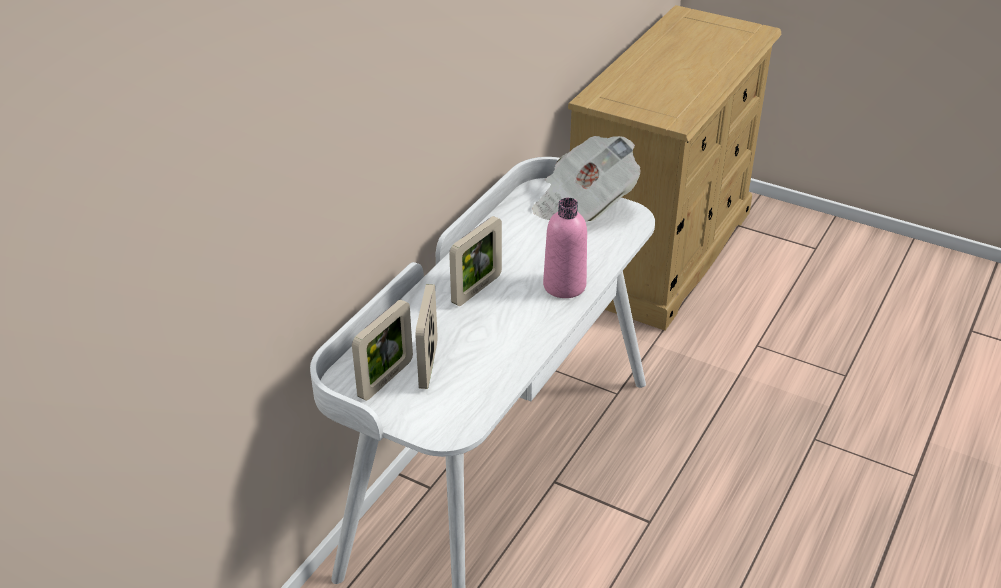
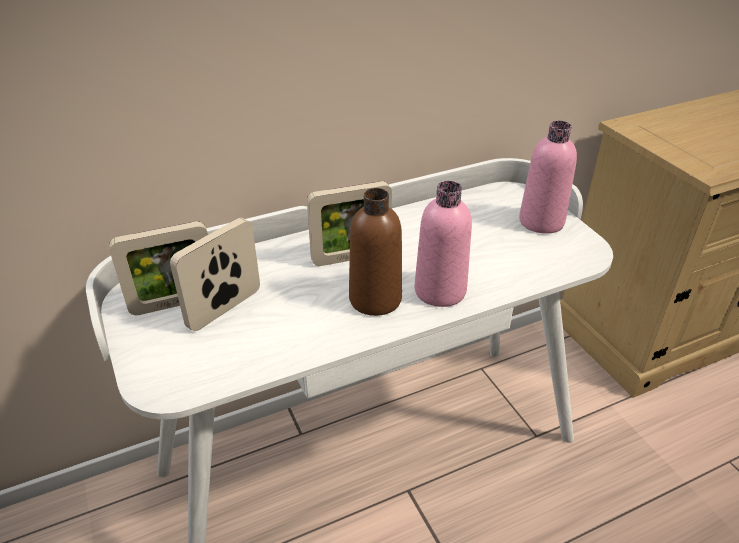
camera: 35 degrees right, 0 degrees up
newspaper [532,136,641,222] -> pink bottle [519,121,577,234]
none -> brown bottle [349,188,402,316]

